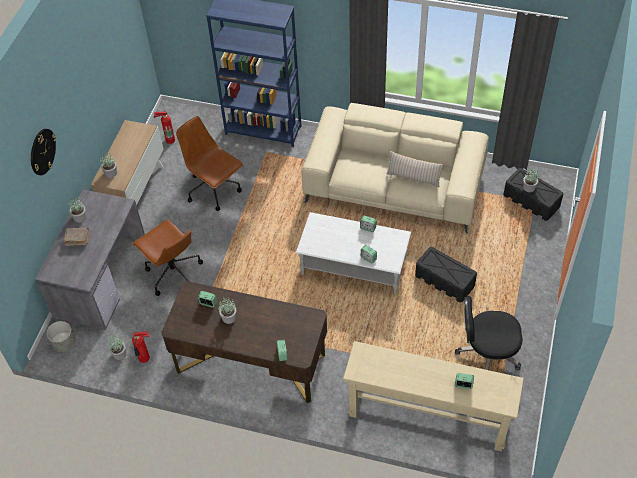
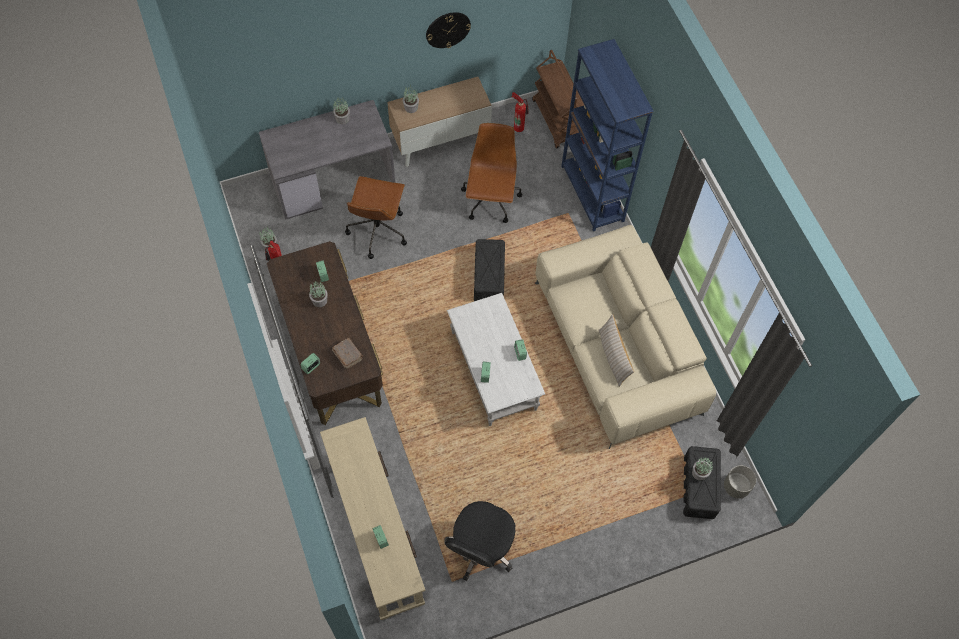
camera: 50 degrees right, 10 degrees up
wall clock [31,129,56,175] -> wall clock moved to [426,12,471,48]
grey planter [47,321,76,352] -> grey planter moved to [724,465,756,499]
brown book [64,227,90,246] -> brown book moved to [332,338,363,369]
black storage box [415,247,477,302] -> black storage box moved to [474,239,505,301]
black office chair [455,296,522,370] -> black office chair turned 120 degrees counterclockwise [444,501,516,581]
none -> brown cart [532,50,584,148]

